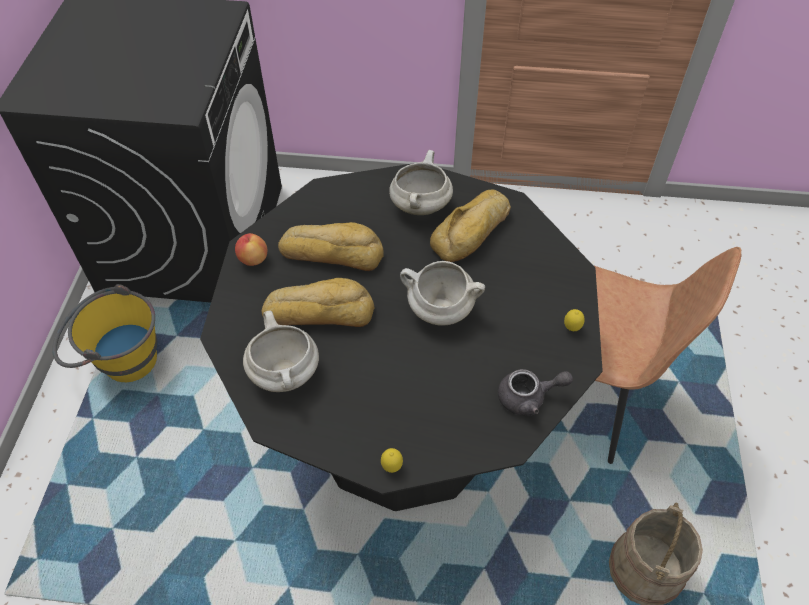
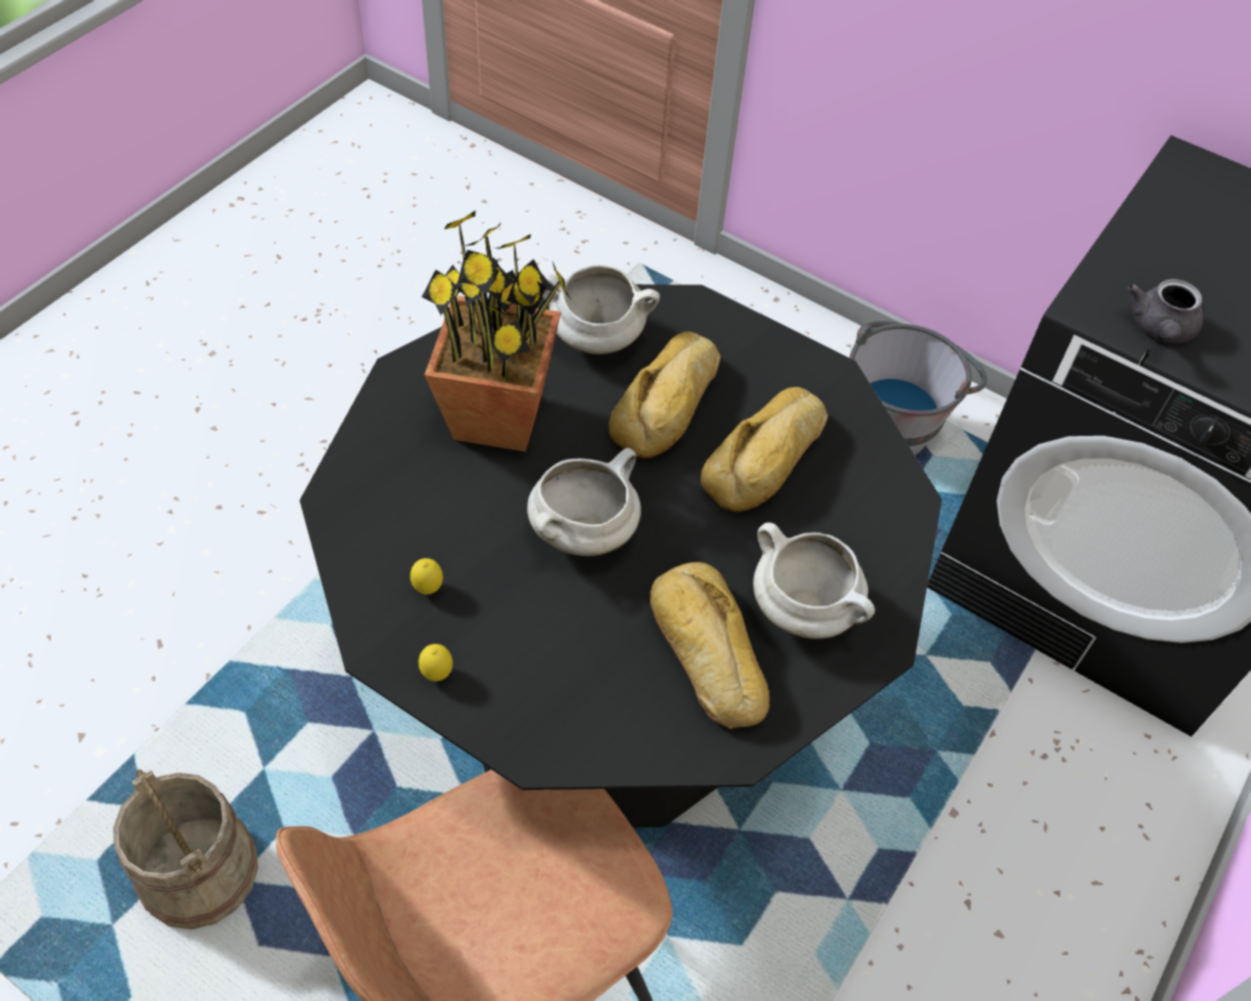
camera: 115 degrees right, 0 degrees up
yellow bucket [52,284,158,382] -> grey bucket [850,321,987,455]
apple [235,233,268,266] -> none
lemon [381,448,403,473] -> lemon moved to [410,558,443,594]
grey teapot [498,369,573,416] -> grey teapot moved to [1128,279,1203,343]
none -> potted plant [422,211,571,452]

